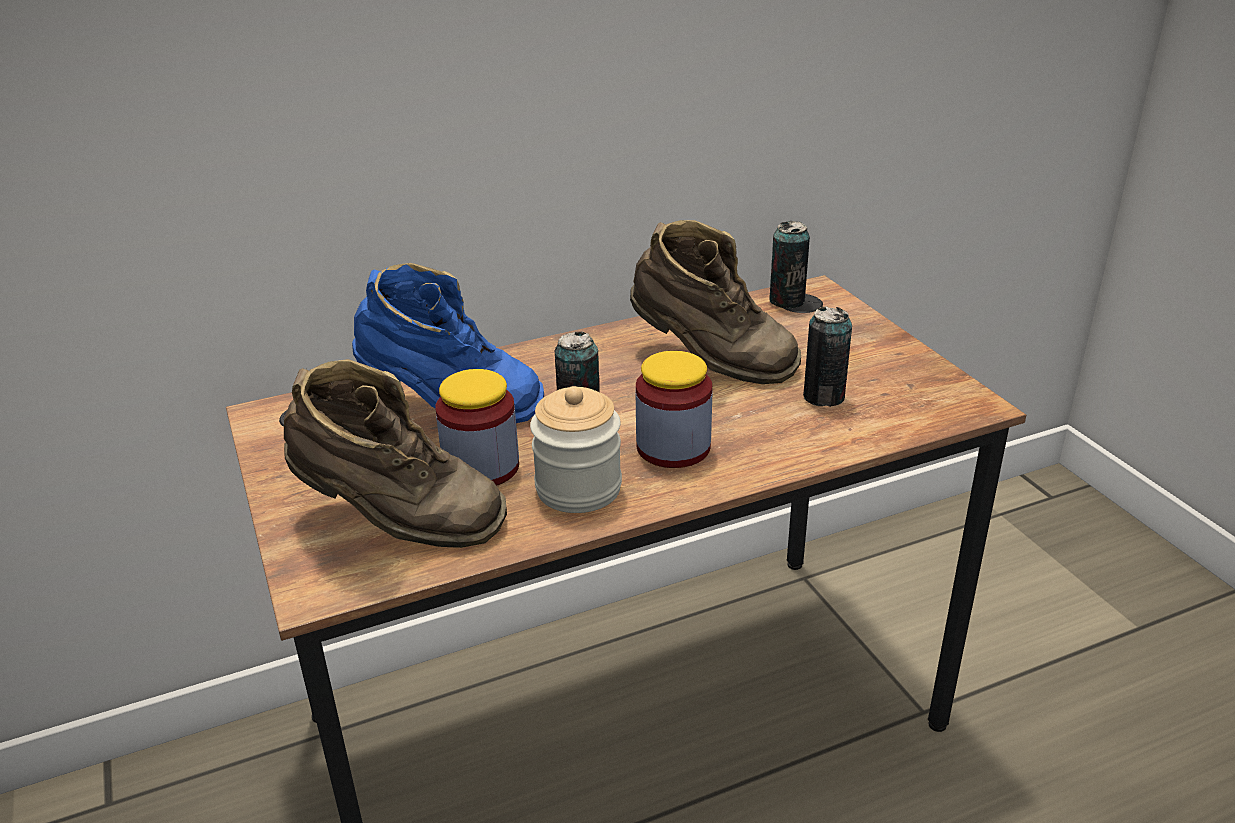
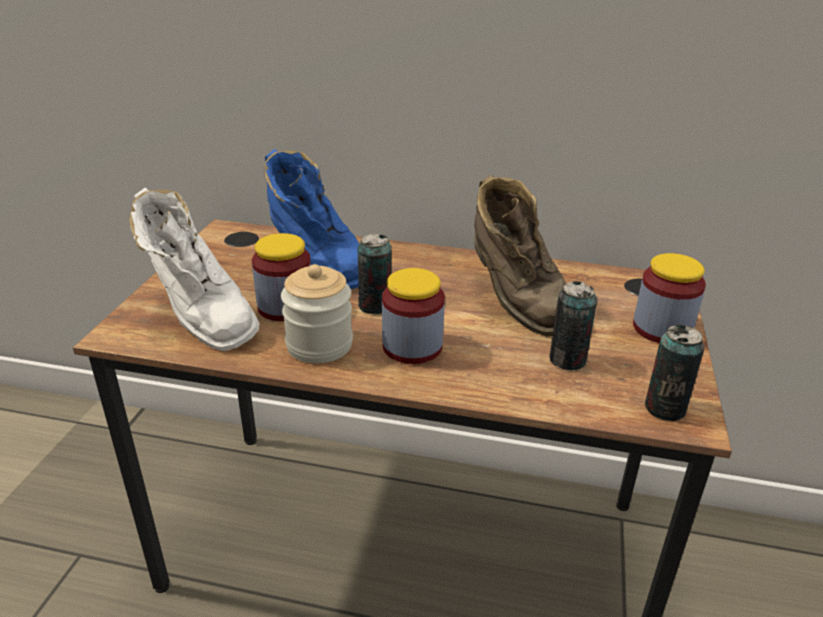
camera: 35 degrees right, 0 degrees up
brown boot [284,359,507,548] -> white boot [129,188,260,351]
can [769,221,810,309] -> can moved to [645,325,704,421]
none -> jar [633,253,706,343]

